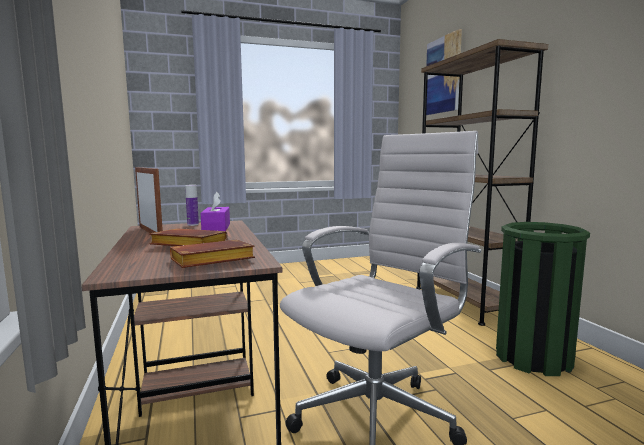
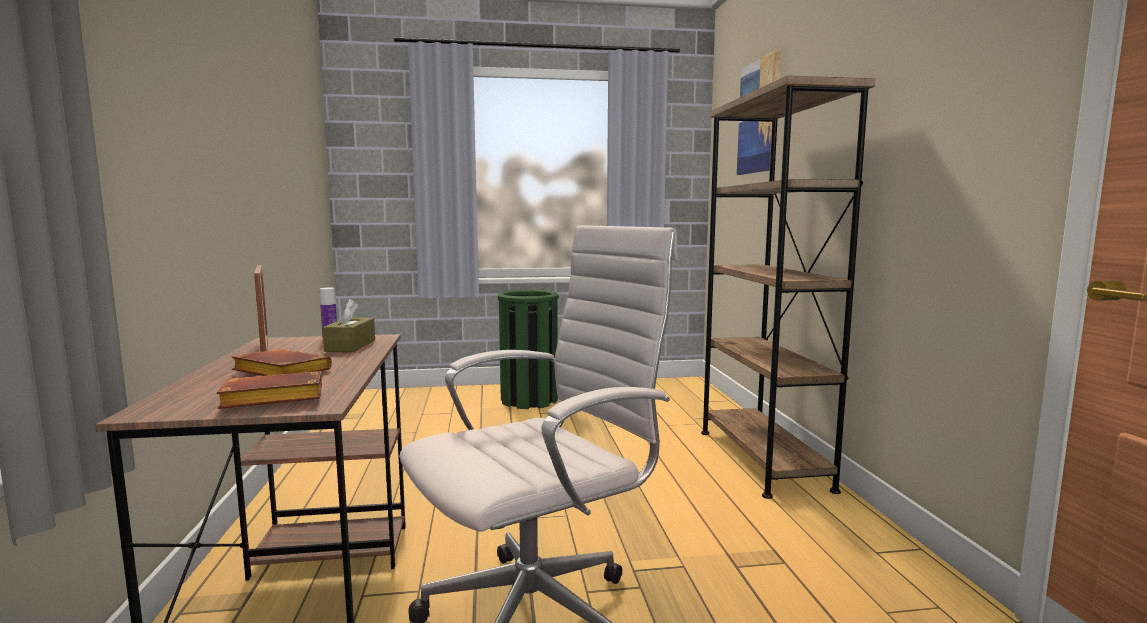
camera: 10 degrees right, 0 degrees up
purple tissue box [201,191,230,231] -> brown tissue box [323,299,375,352]
green trash can [496,222,590,376] -> green trash can moved to [498,289,559,409]

